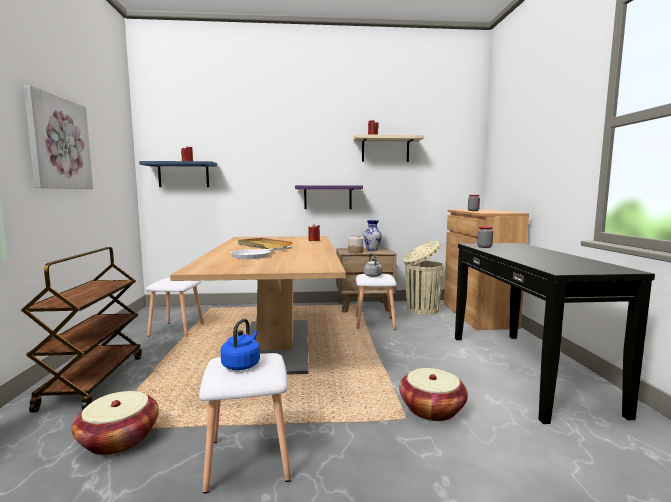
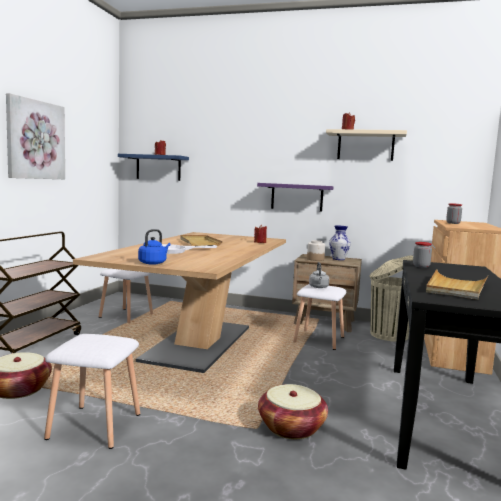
camera: 20 degrees right, 0 degrees up
blue kettle [221,319,260,370] -> blue kettle moved to [138,229,171,265]
none -> beige tray [426,269,488,300]

